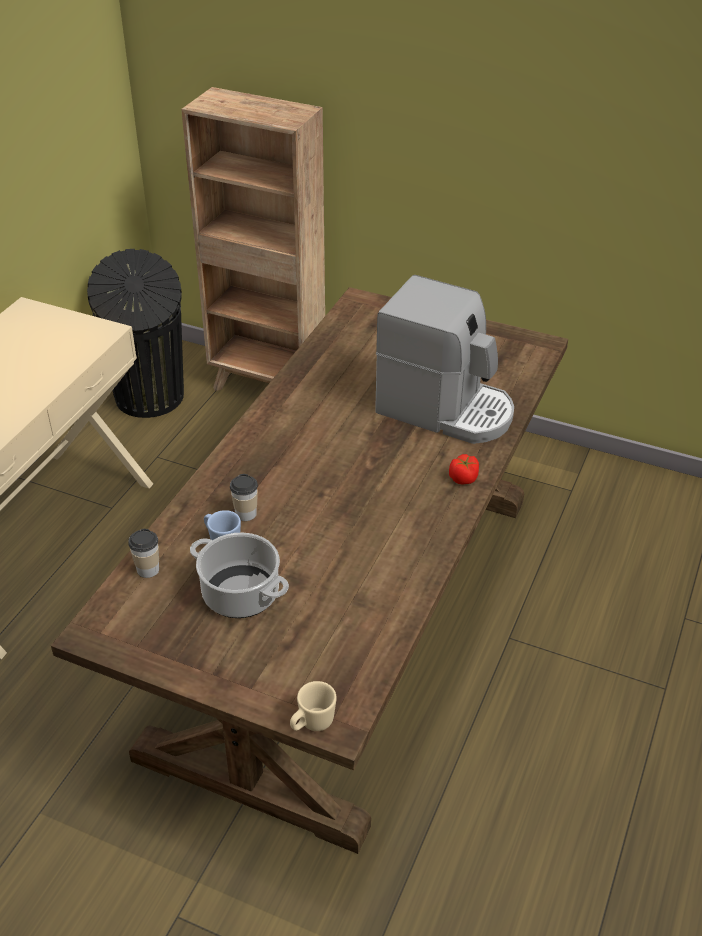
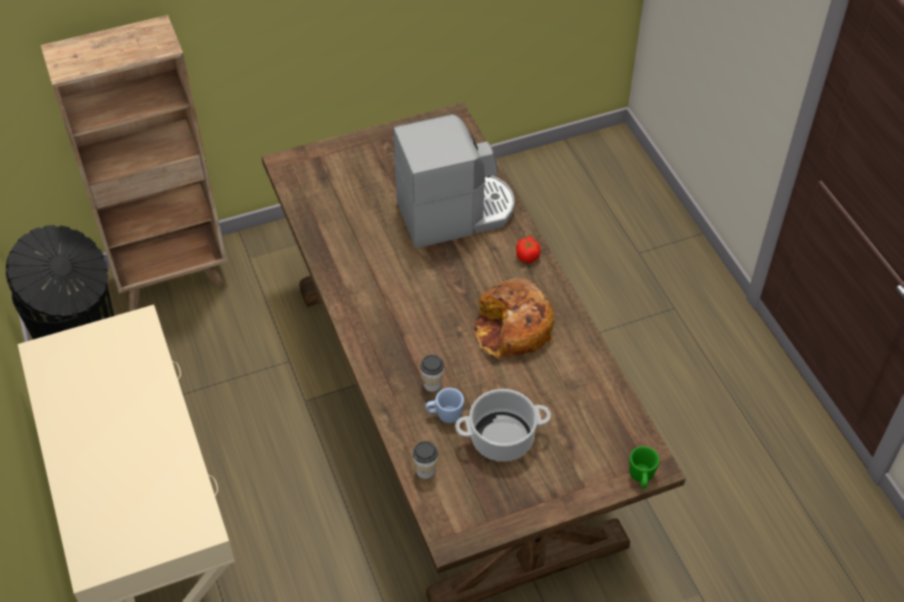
camera: 45 degrees left, 10 degrees up
beige mug [290,681,337,731] -> green mug [629,446,659,489]
none -> bread [473,278,555,359]

